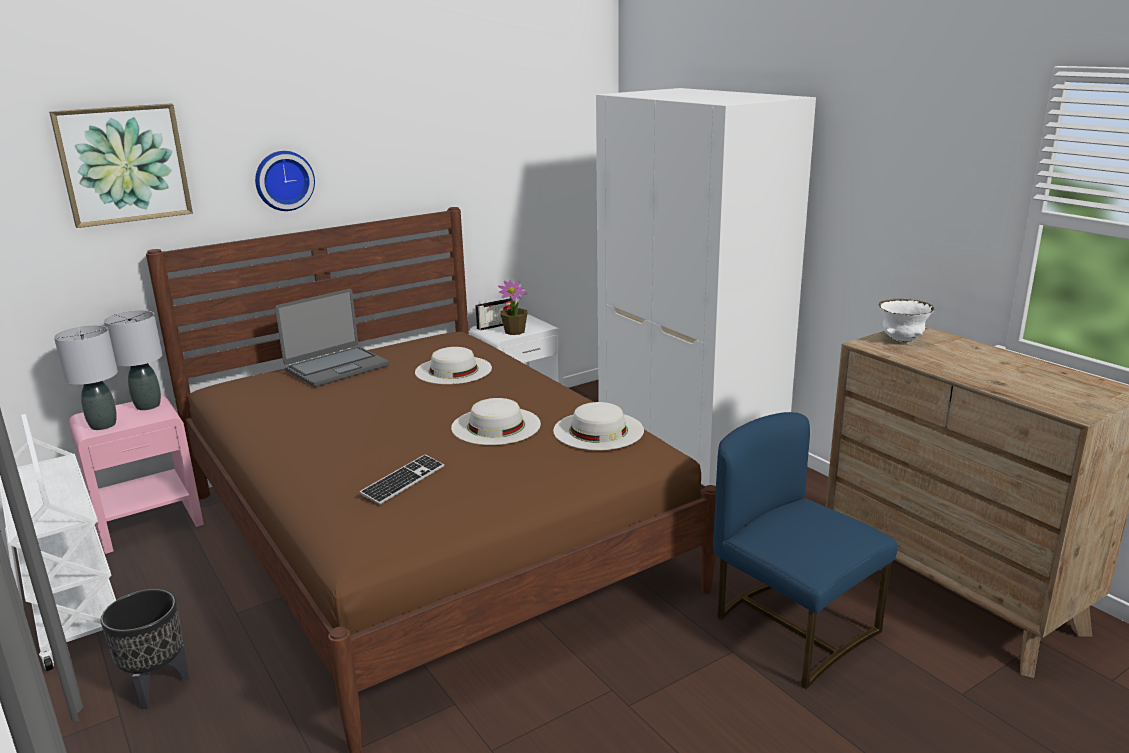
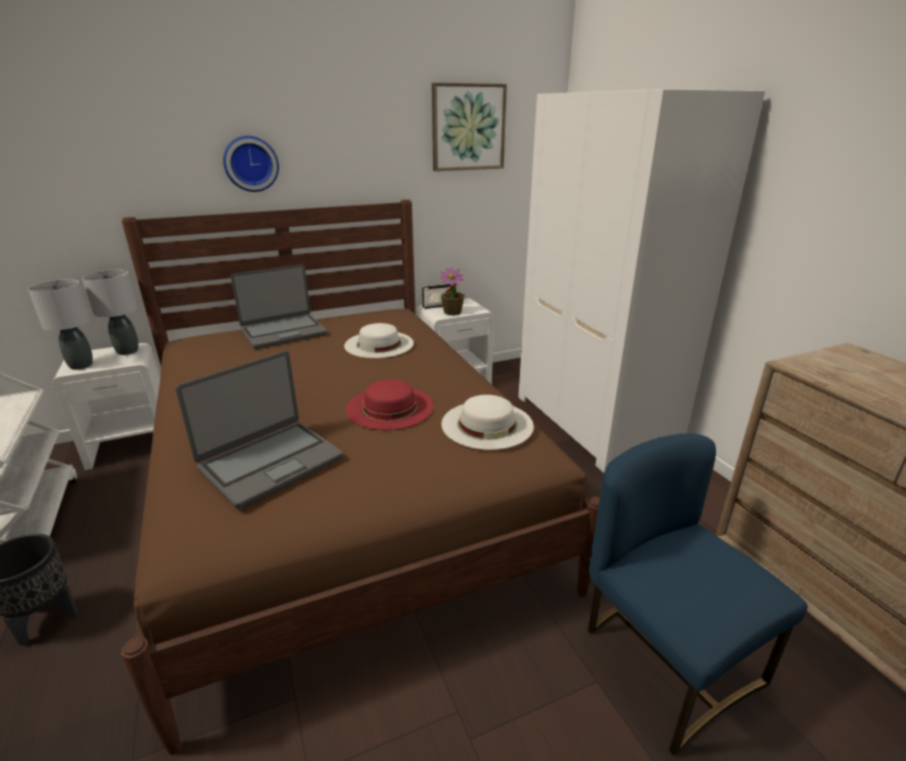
camera: 10 degrees right, 5 degrees up
picture [49,103,193,228] -> picture moved to [432,83,507,171]
pink nightstand [69,396,204,554] -> white nightstand [53,343,160,470]
keyboard [359,455,444,505] -> laptop [176,351,343,509]
white hat [451,398,541,445] -> red hat [346,379,434,430]
white bowl [878,299,934,342] -> none

